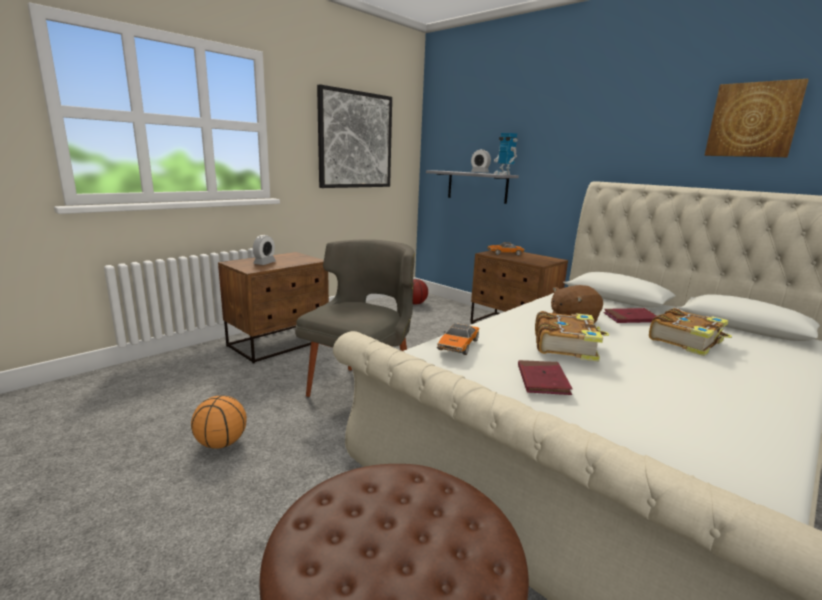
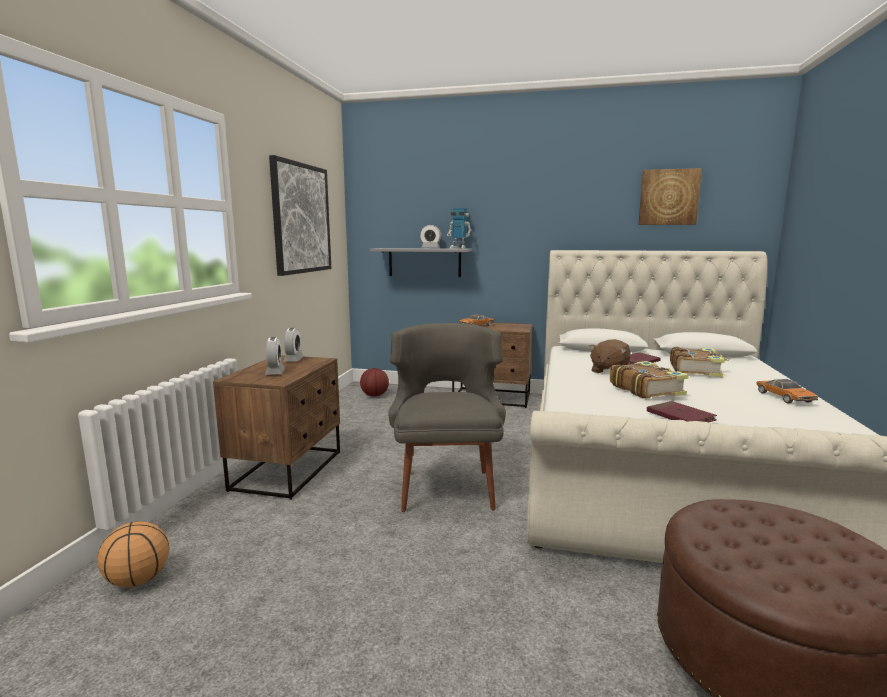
camera: 30 degrees left, 5 degrees down
basketball [191,395,247,449] -> basketball moved to [98,521,169,587]
toy car [437,323,480,355] -> toy car moved to [756,379,818,403]
none -> alarm clock [284,328,304,361]

